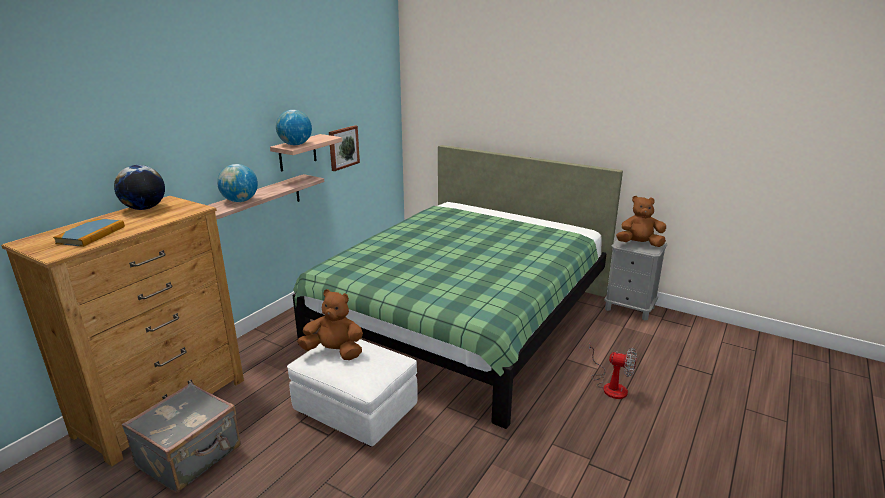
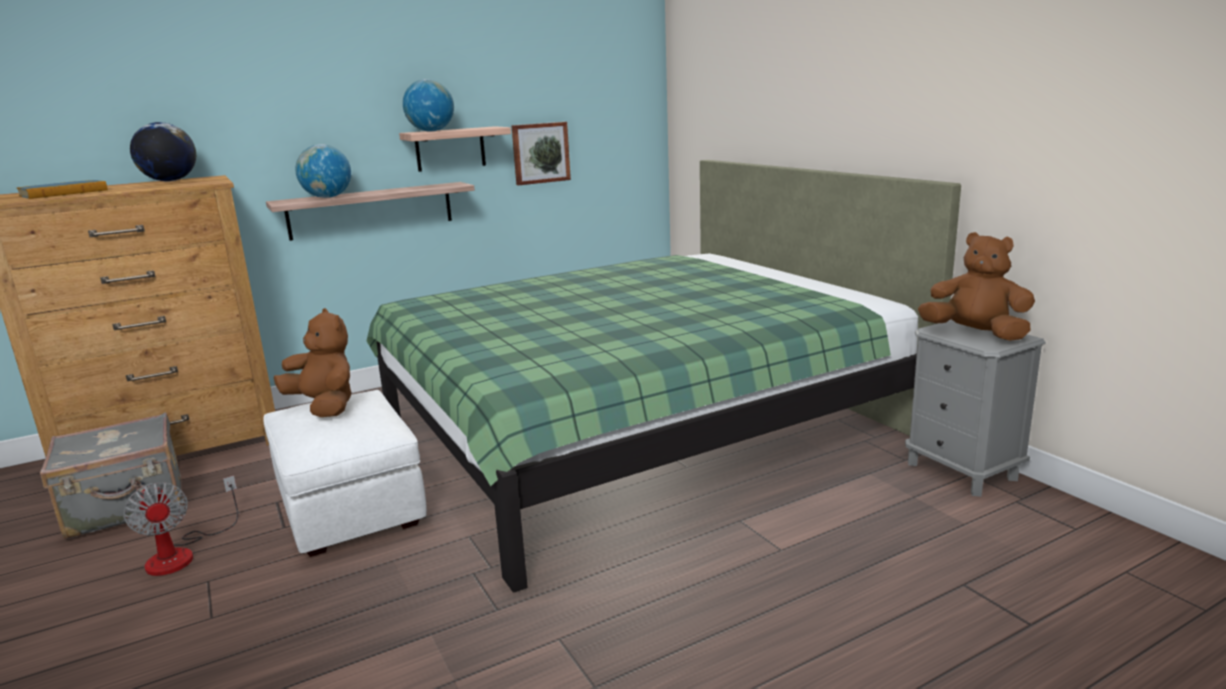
camera: 30 degrees right, 5 degrees down
fan [589,341,637,399] -> fan moved to [123,475,238,576]

